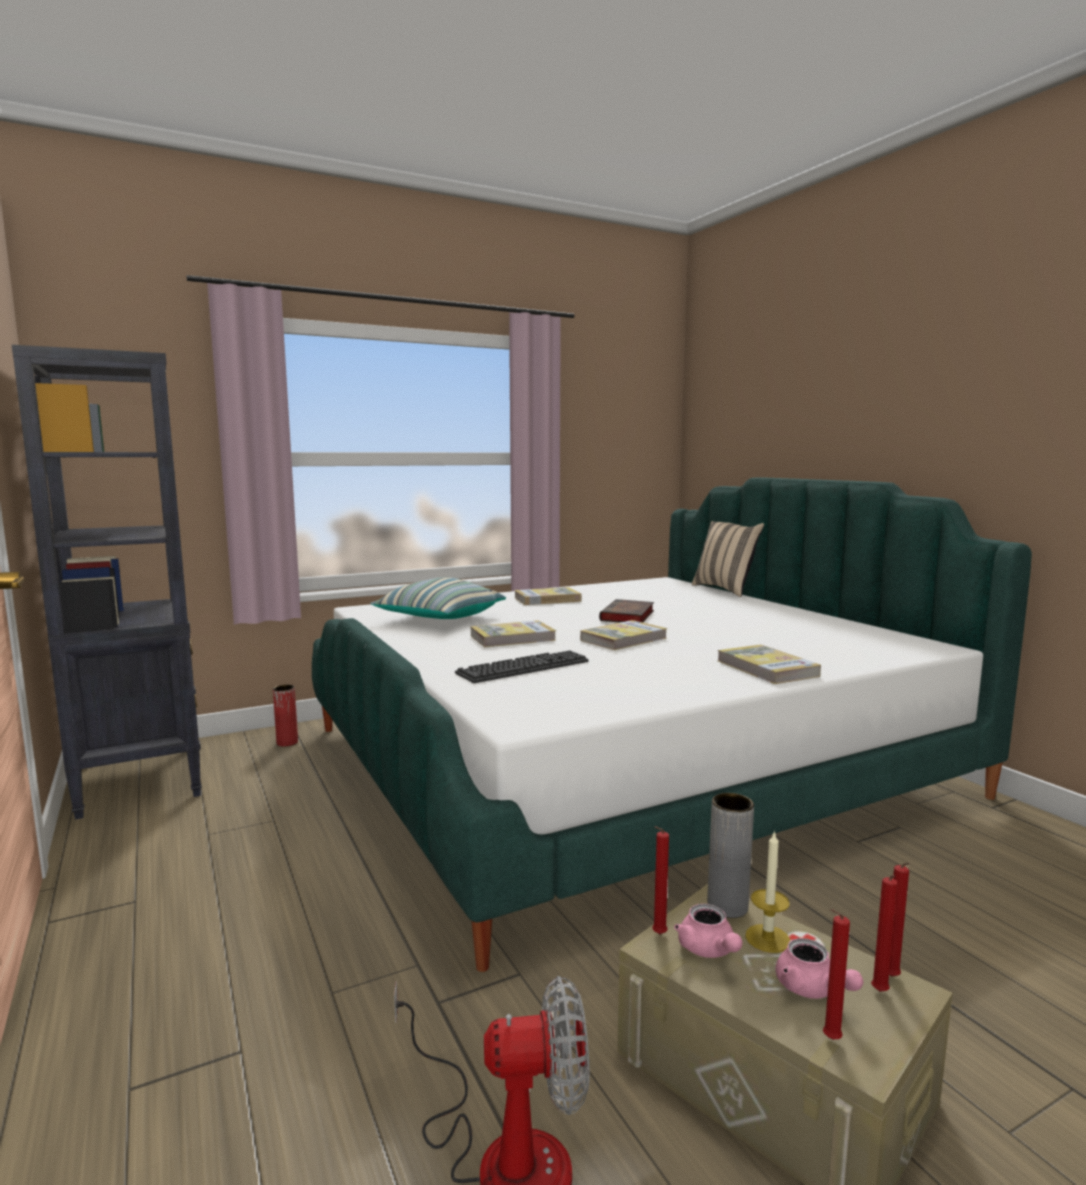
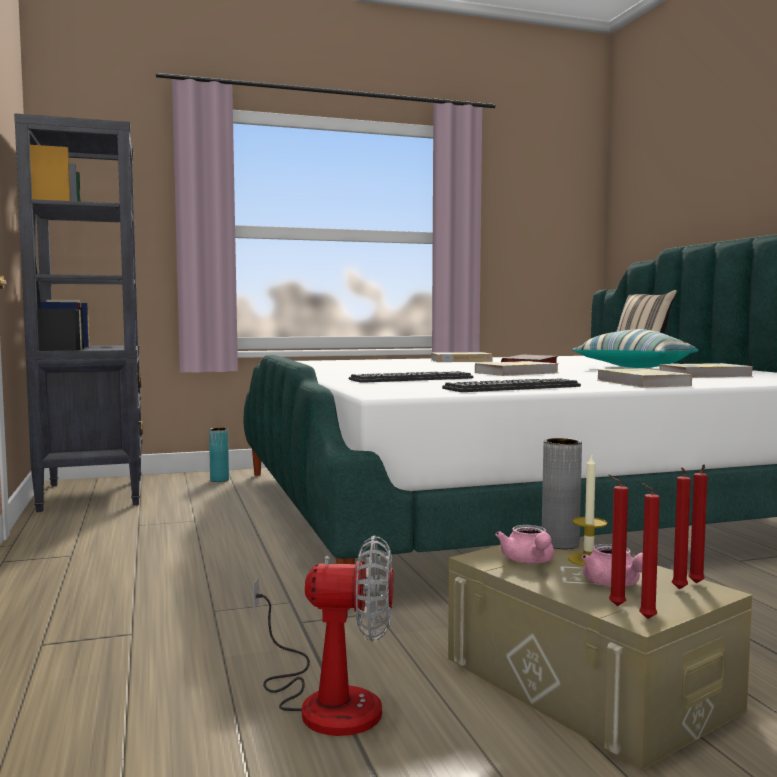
camera: 10 degrees right, 5 degrees down
red vase [273,685,298,747] -> turquoise vase [209,428,229,482]
pillow [371,577,506,619] -> pillow moved to [572,329,698,368]
book [471,620,556,647] -> book moved to [659,363,754,378]
red candle [652,826,669,934] -> red candle moved to [639,483,660,619]
none -> keyboard [442,378,581,392]

